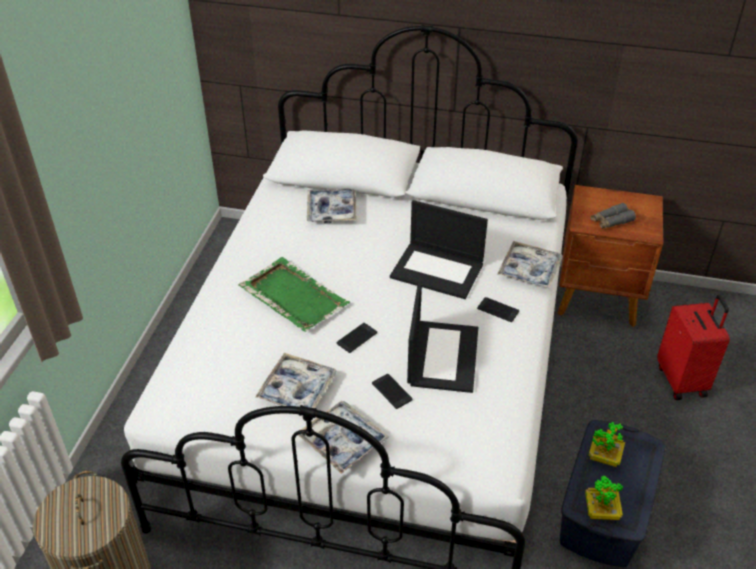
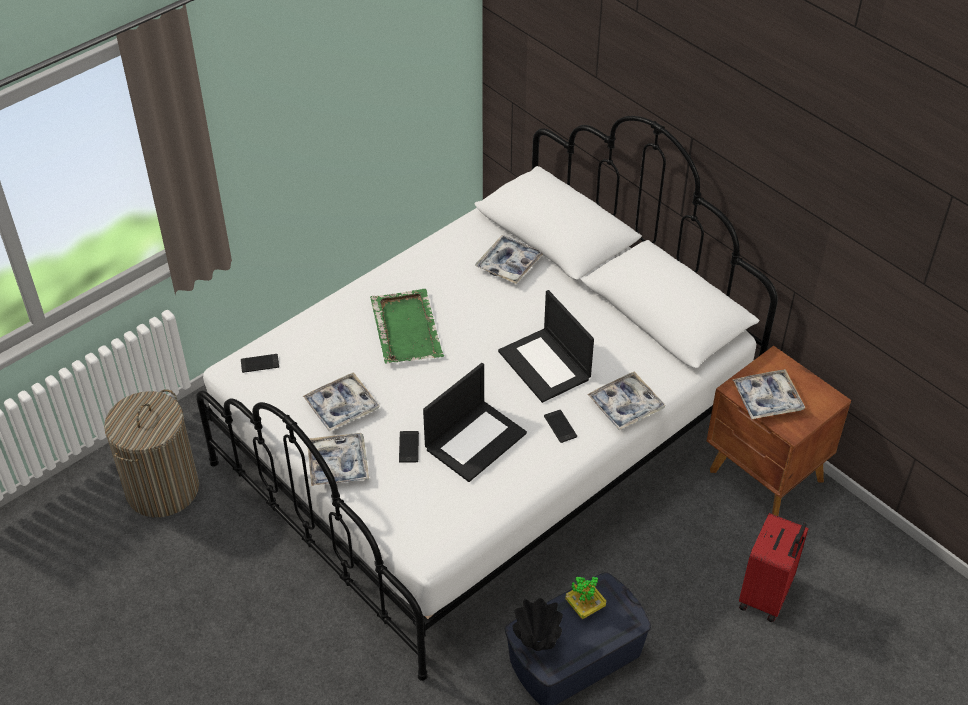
camera: 35 degrees right, 5 degrees up
phone [337,323,377,353] -> phone moved to [241,354,279,373]
potted plant [585,476,623,520] -> black vase [512,598,563,651]
grey binoculars [590,203,636,229] -> tray [733,369,805,419]

